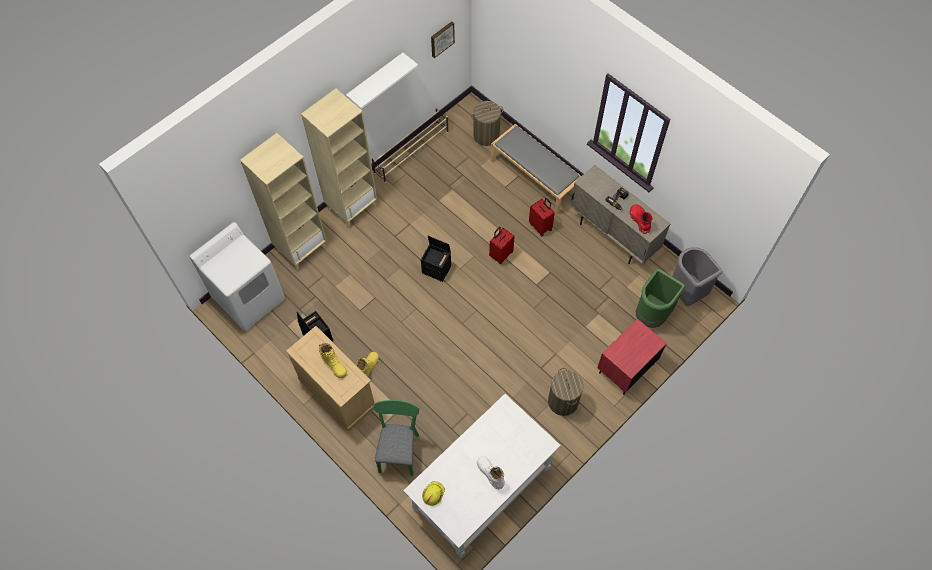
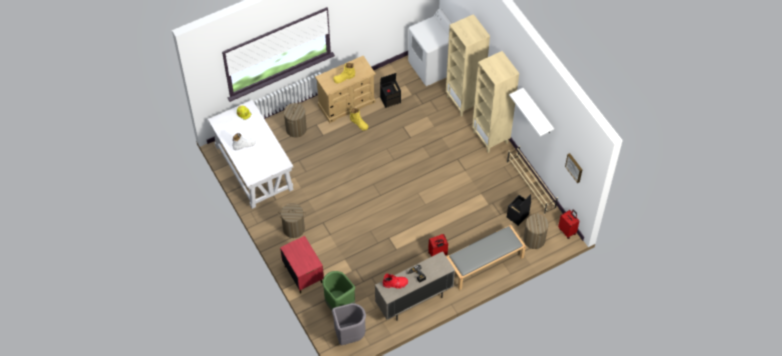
camera: 105 degrees right, 5 degrees down
green chair [373,400,419,476] -> laundry basket [284,102,307,138]
black storage box [421,236,451,282] -> black storage box moved to [507,194,531,226]
red suitcase [489,227,515,264] -> red suitcase moved to [558,209,580,239]

